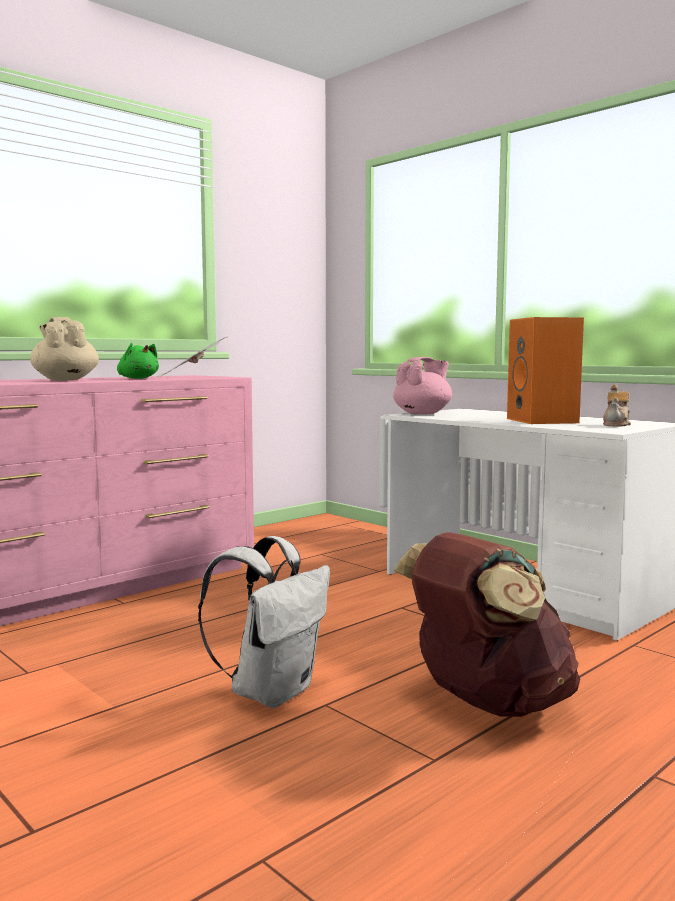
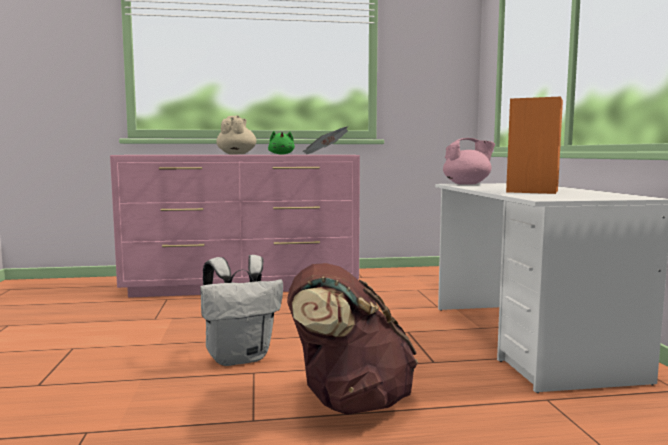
camera: 35 degrees right, 0 degrees up
teapot [603,385,631,426] -> none

